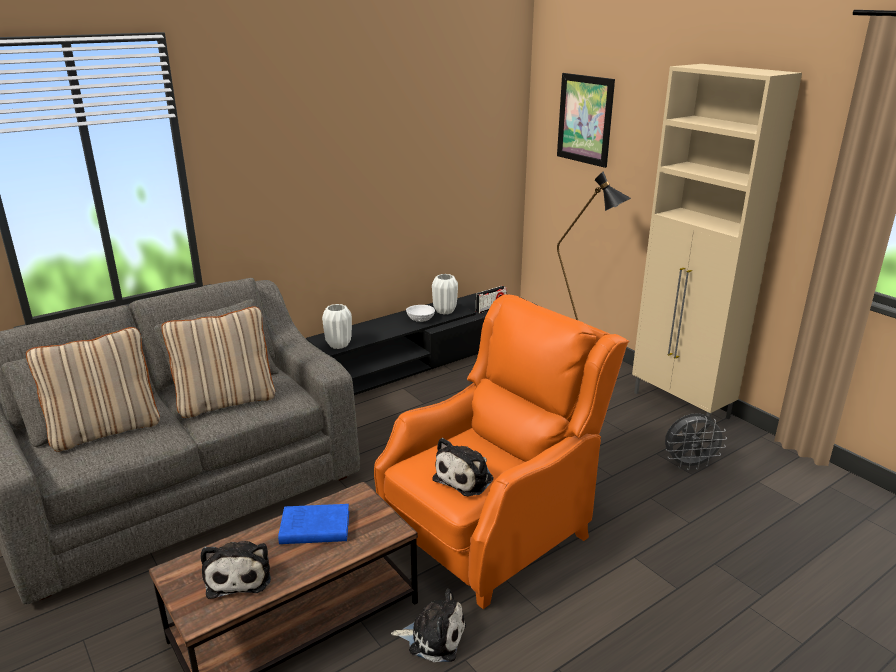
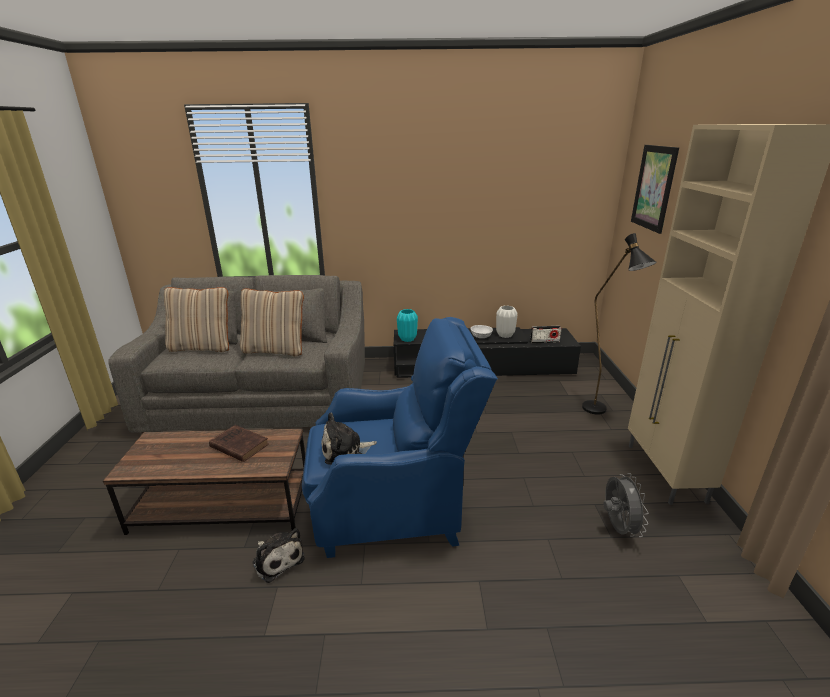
camera: 35 degrees right, 0 degrees up
plush toy [201,541,271,599] -> none
blue book [278,504,349,544] -> brown book [209,425,269,462]
white vase [322,304,352,349] -> turquoise vase [397,309,418,342]
orange armchair [374,294,629,609] -> blue armchair [302,317,498,558]
grey fan [665,413,727,470] -> grey fan turned 120 degrees counterclockwise [603,473,649,537]

